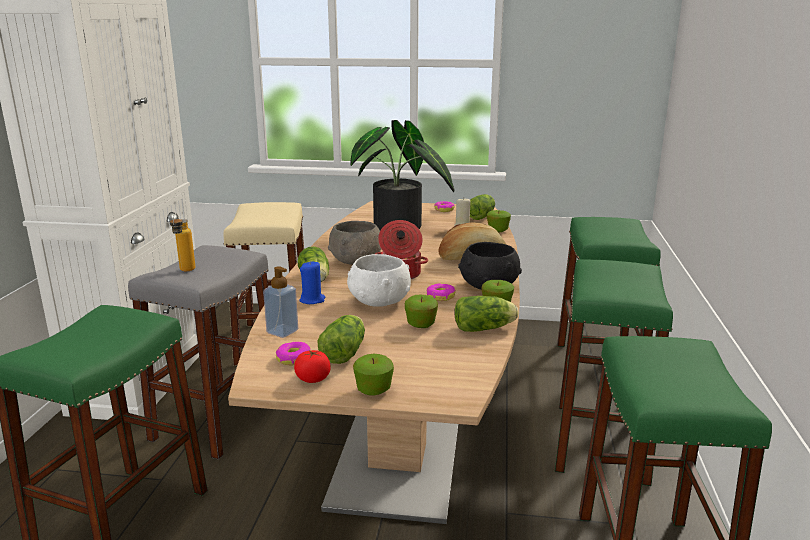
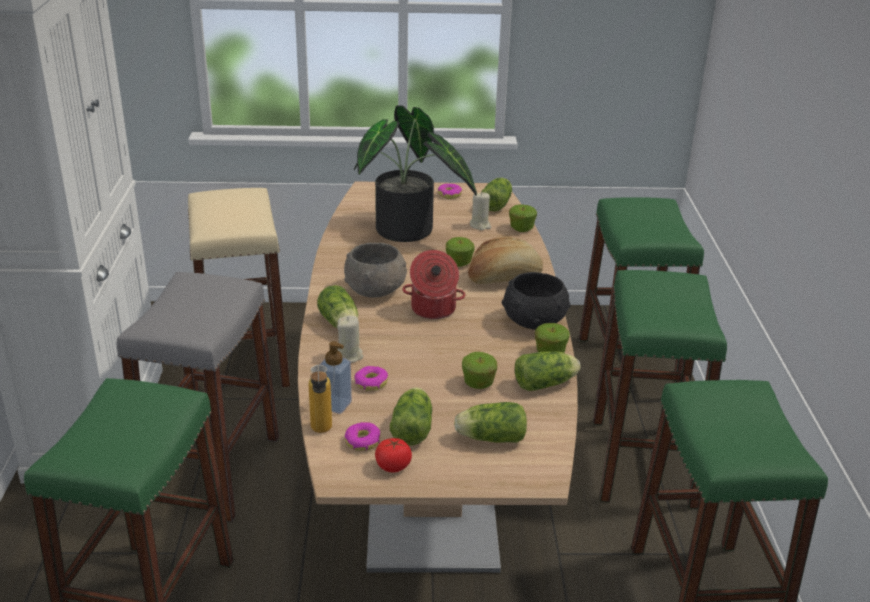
camera: 10 degrees left, 10 degrees up
bottle [170,214,195,271] -> bottle moved to [308,365,332,433]
blue candle [299,261,325,304] -> beige candle [337,316,363,363]
white bowl [347,254,411,307] -> none
apple [353,354,394,396] -> apple moved to [446,237,475,267]
donut [427,283,456,301] -> donut moved to [354,366,388,391]
none -> lettuce [454,402,527,443]

